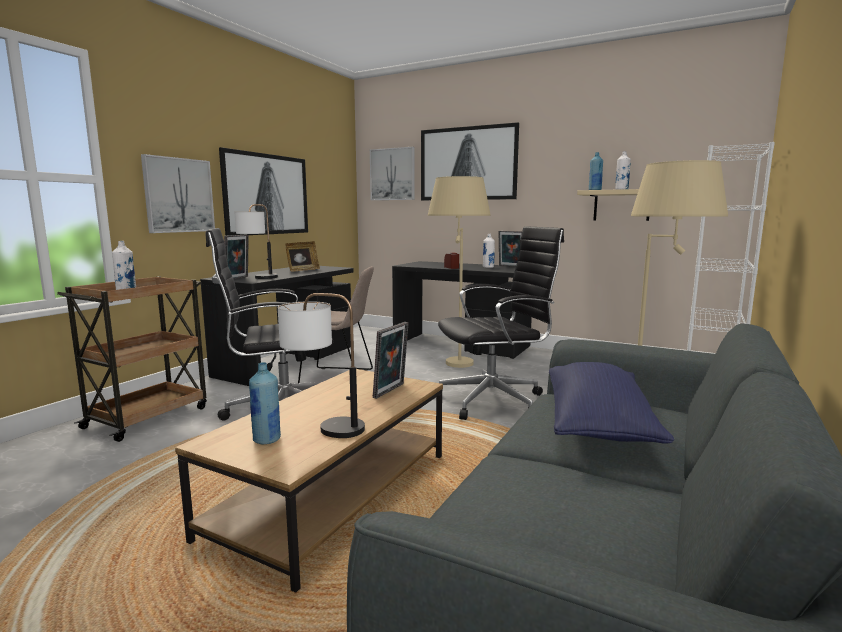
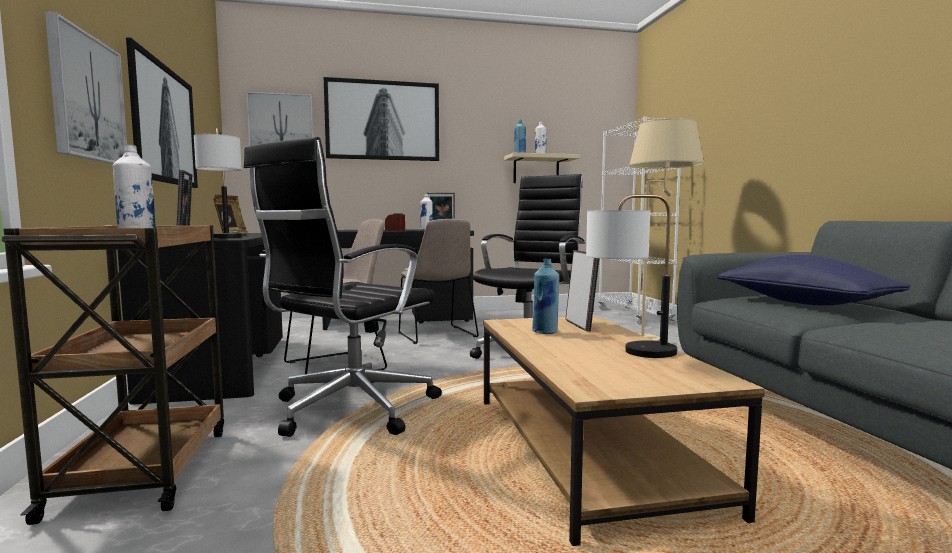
camera: 40 degrees left, 5 degrees down
blue bottle [249,362,281,445] -> blue bottle moved to [532,259,559,334]
beige floor lamp [428,176,490,368] -> beige chair [399,219,479,344]

